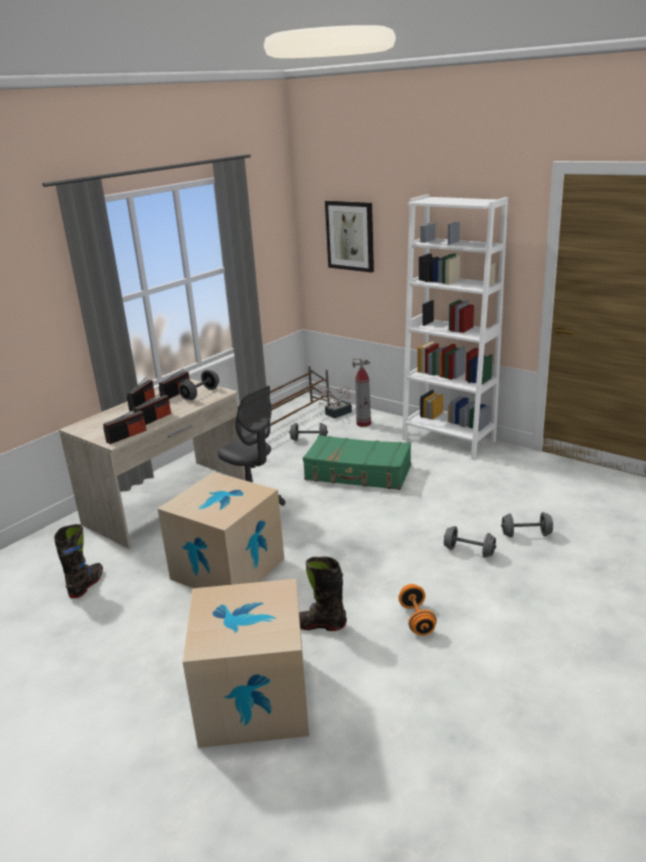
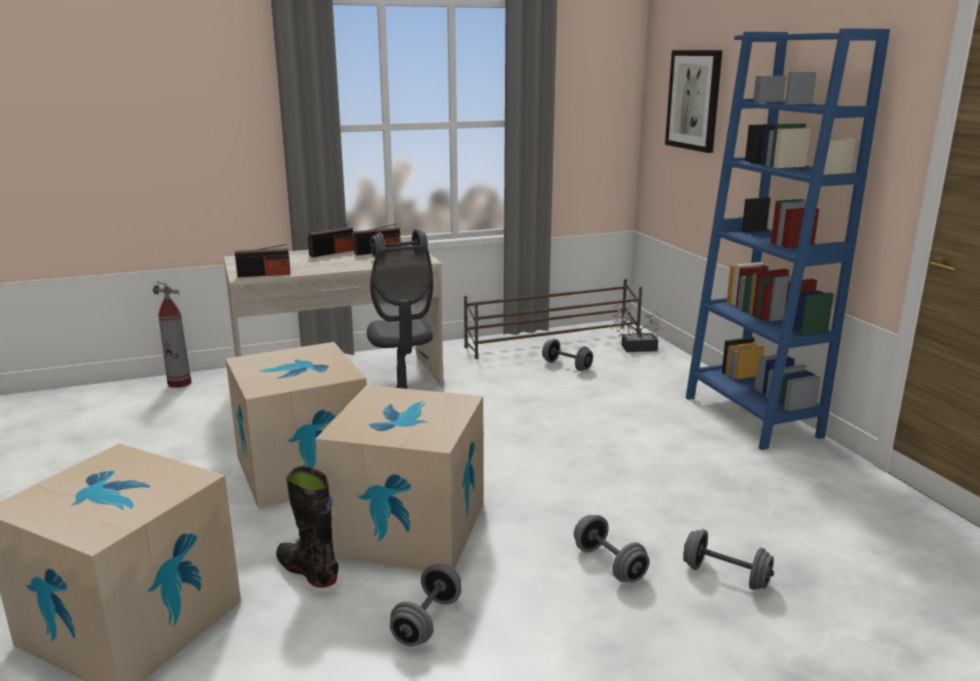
camera: 30 degrees right, 5 degrees down
black boot [54,524,103,598] -> none
radio [133,392,171,425] -> none
green suitcase [303,435,411,490] -> none
fire extinguisher [352,359,371,427] -> fire extinguisher moved to [153,281,191,388]
orange dumbbell [399,584,437,636] -> grey dumbbell [390,563,461,646]
white bookcase [402,194,508,459] -> blue bookcase [686,29,890,450]
none -> cardboard box [316,385,484,571]

